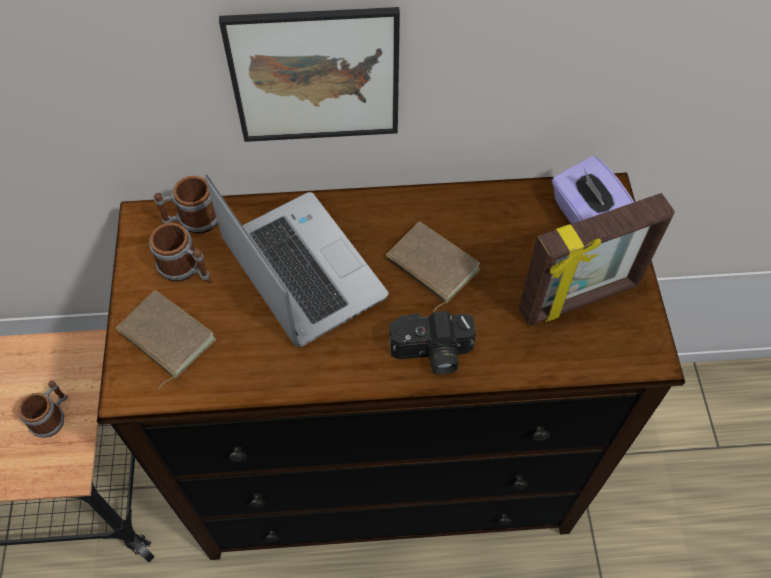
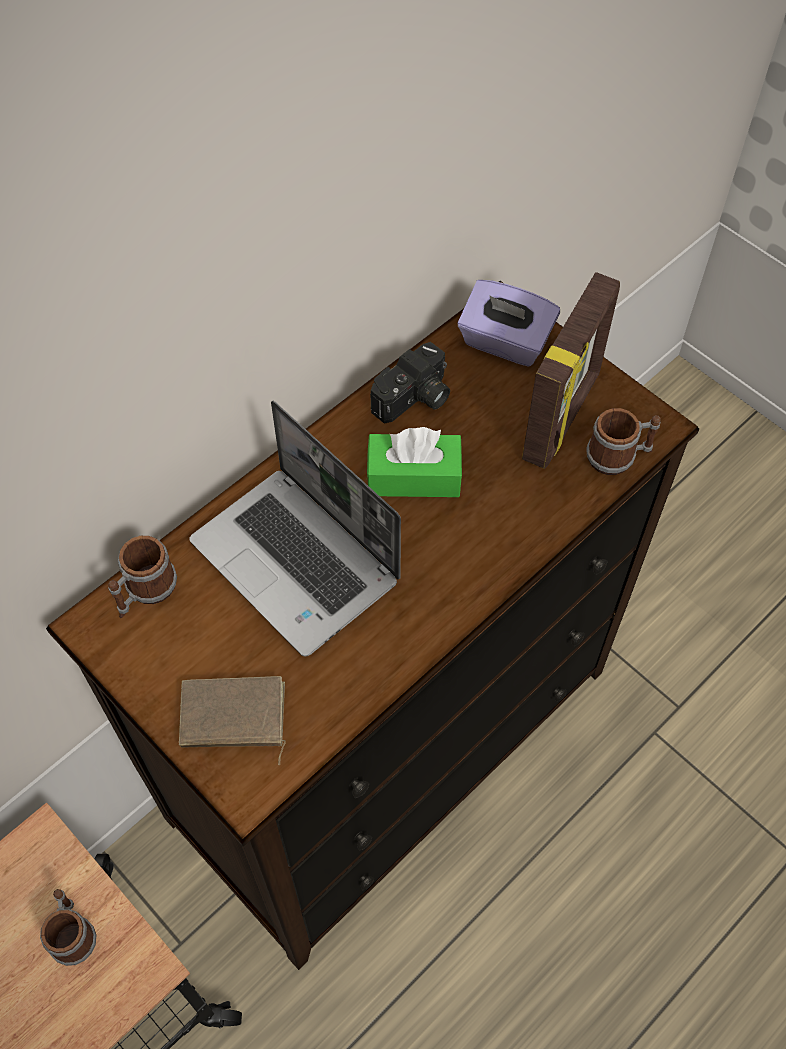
camera: 40 degrees left, 0 degrees up
mug [149,223,211,283] -> mug moved to [586,408,661,475]
laptop [205,175,388,347] -> laptop turned 150 degrees counterclockwise [189,400,401,657]
picture [219,7,400,142] -> none
brown book [386,222,480,312] -> green tissue box [367,427,462,497]
camera [389,311,476,374] -> camera moved to [370,342,450,424]

